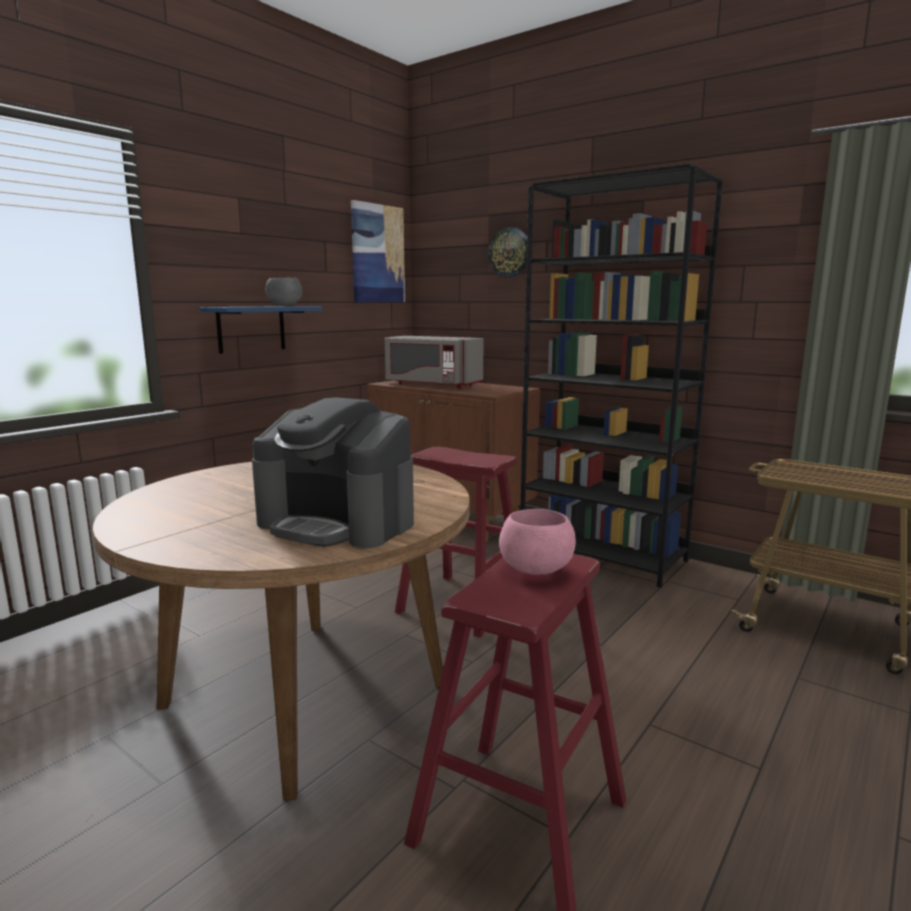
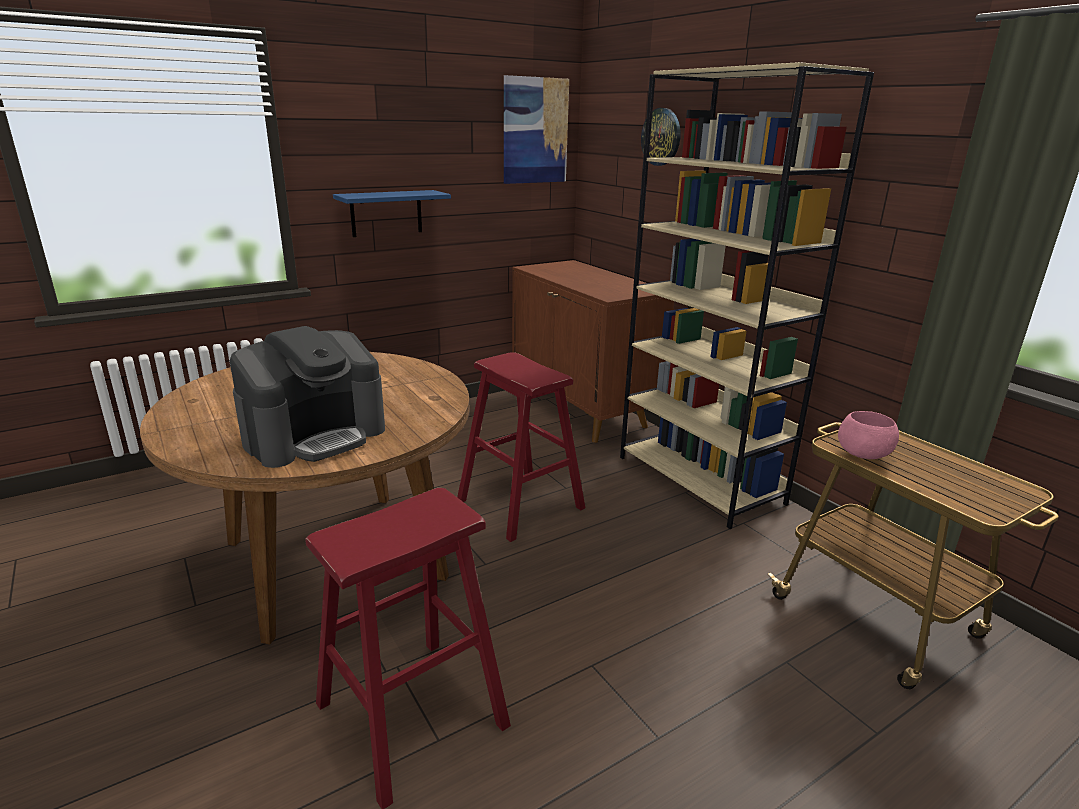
camera: 20 degrees right, 10 degrees up
coffee machine [252,397,414,548] -> coffee machine turned 90 degrees counterclockwise [230,326,385,468]
grey bowl [266,278,302,306] -> none
grey microwave [385,336,484,388] -> none
pink bowl [499,509,576,575] -> pink bowl moved to [838,411,899,459]
black bookcase [520,163,723,588] -> beige bookcase [620,62,874,529]

